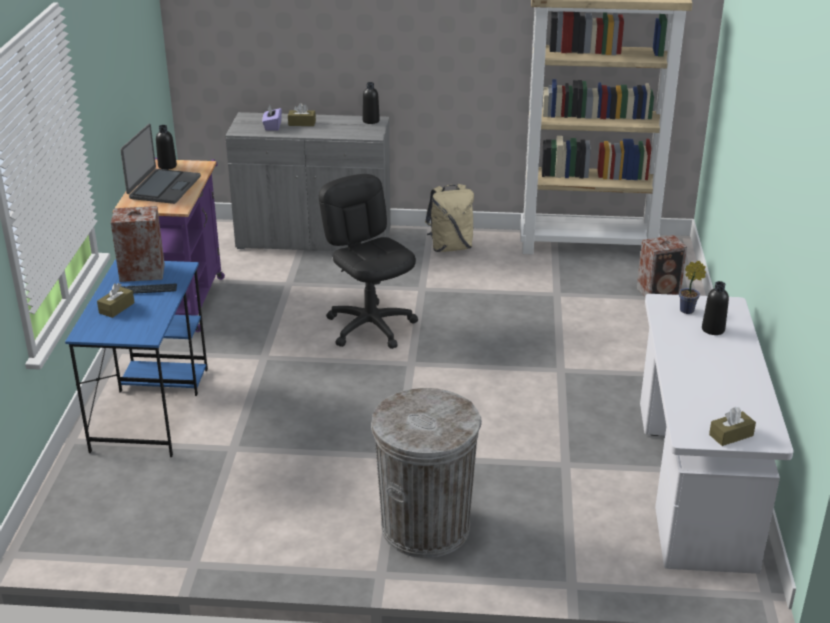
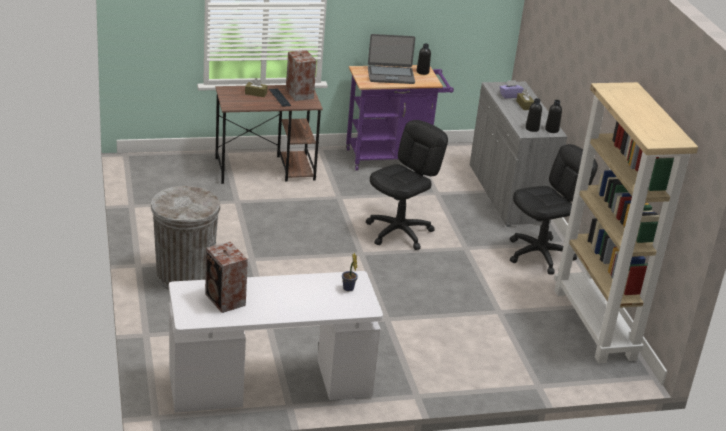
camera: 70 degrees right, 0 degrees up
blue desk [65,259,208,457] -> brown desk [215,85,323,184]
beige backpack [425,184,474,252] -> black office chair [510,144,598,275]
speaker [637,235,687,297] -> speaker moved to [205,242,248,313]
black bottle [702,281,729,335] -> black bottle moved to [526,98,542,132]
brown tissue box [709,407,756,446] -> none

